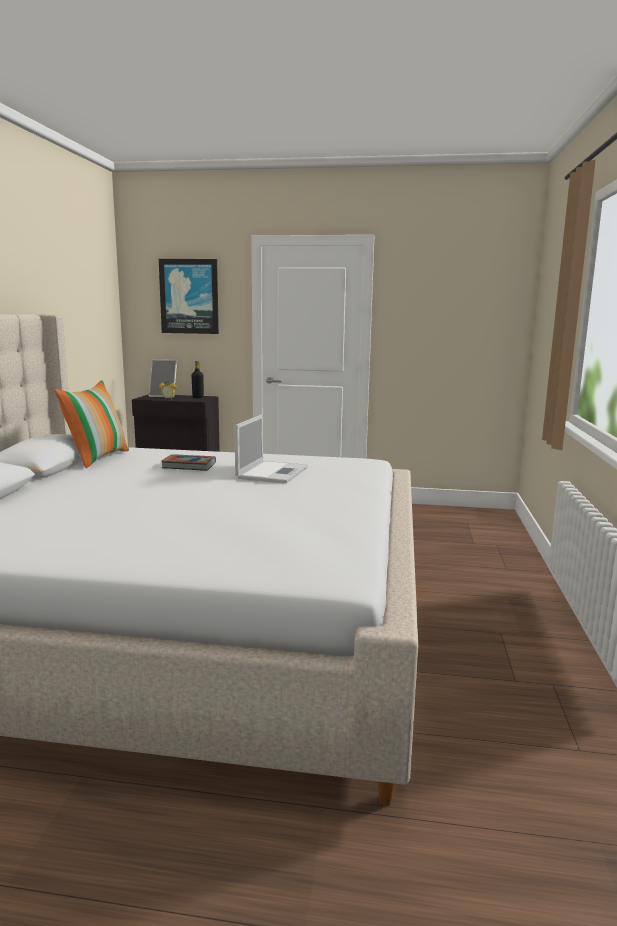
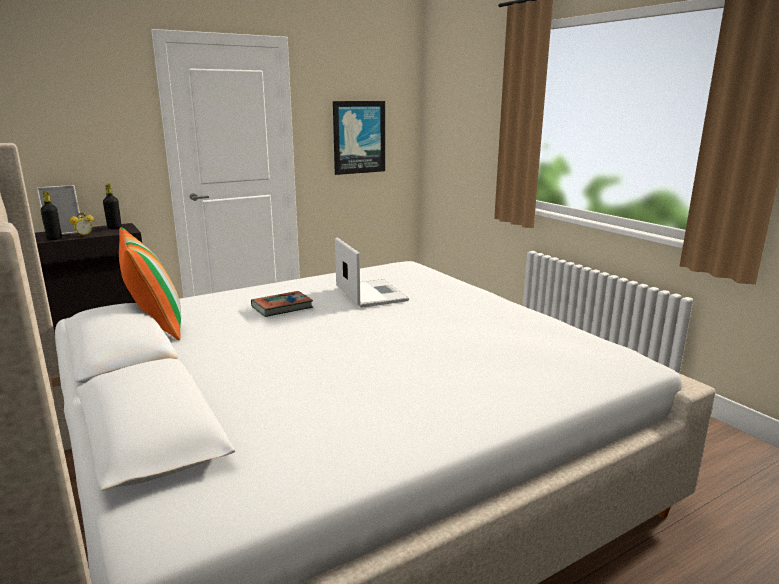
camera: 40 degrees left, 5 degrees up
picture [159,259,219,334] -> picture moved to [333,101,385,175]
none -> black bottle [41,191,62,240]

